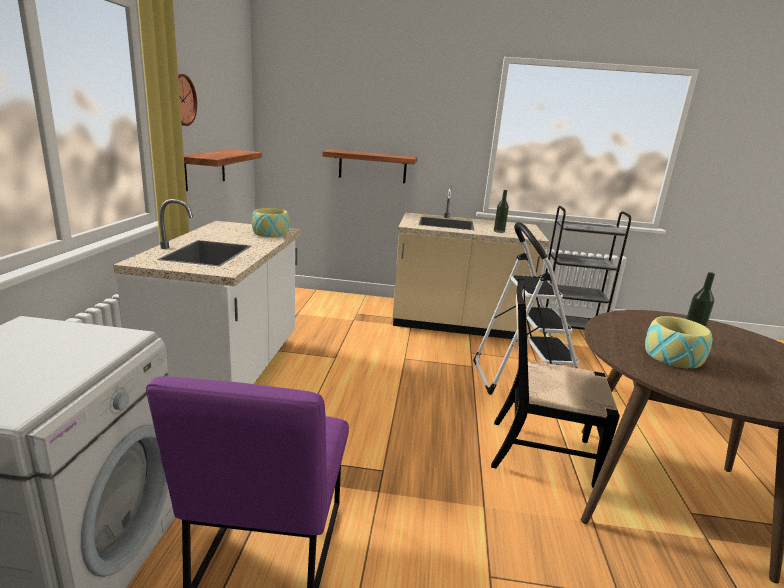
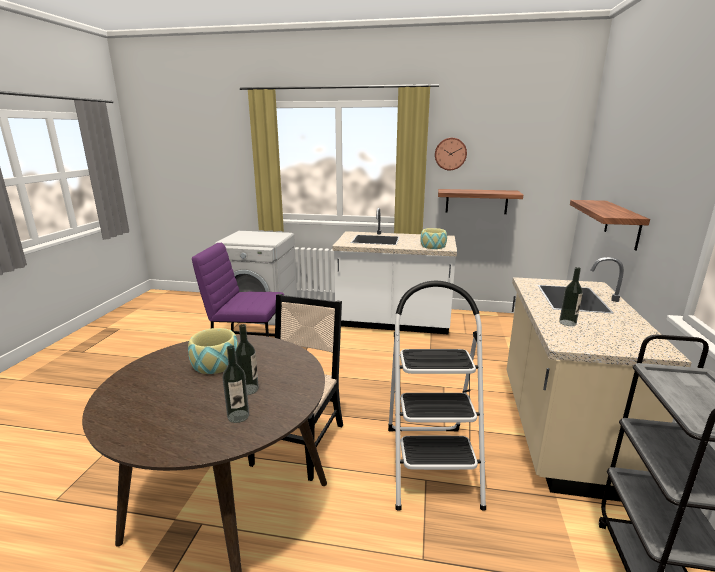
camera: 95 degrees right, 0 degrees up
none -> bottle [222,345,249,423]

